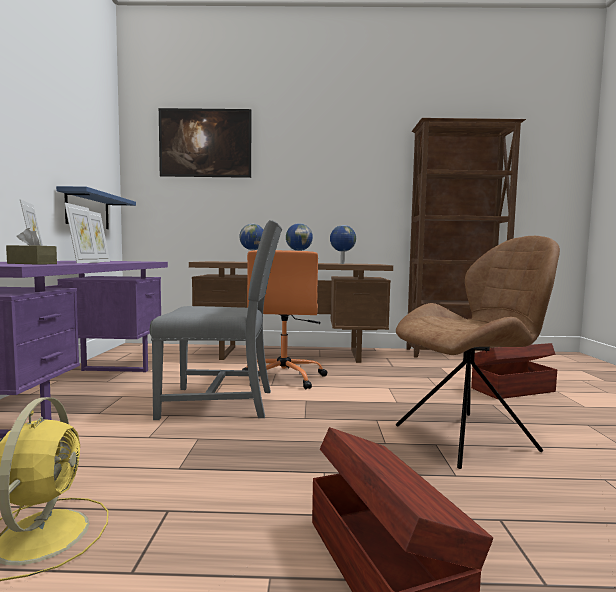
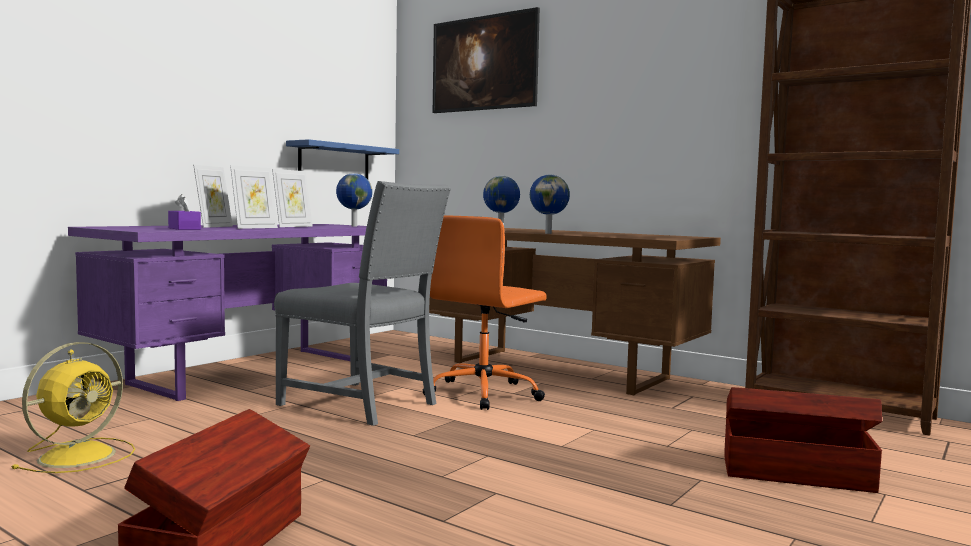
camera: 35 degrees right, 0 degrees up
brown tissue box [6,228,57,265] -> purple tissue box [168,194,201,230]
globe [330,225,356,264] -> globe moved to [336,173,373,227]
brown chair [396,236,560,469] -> none

